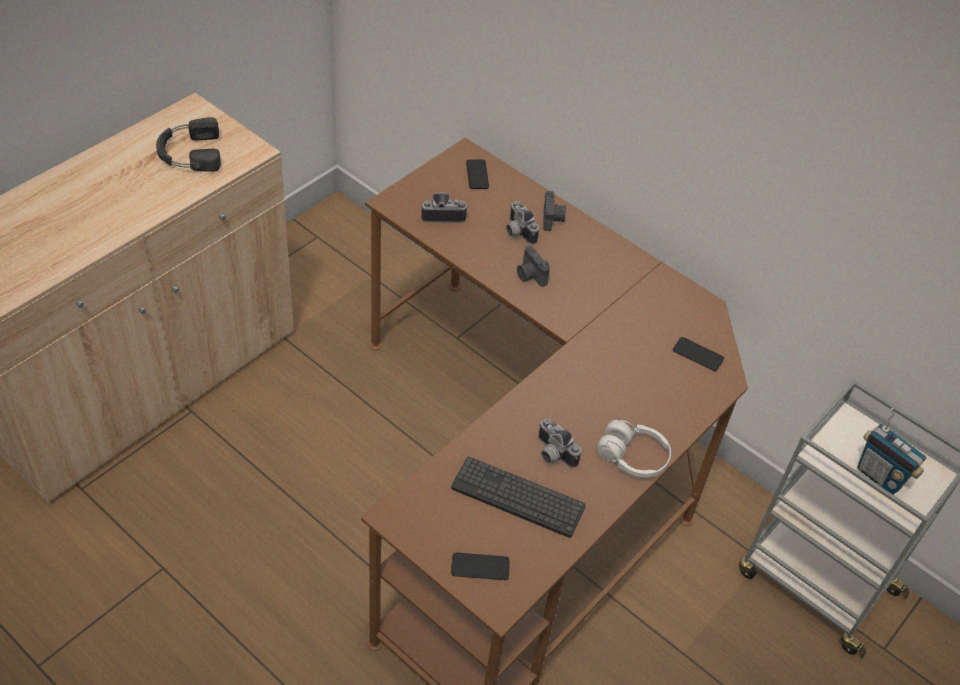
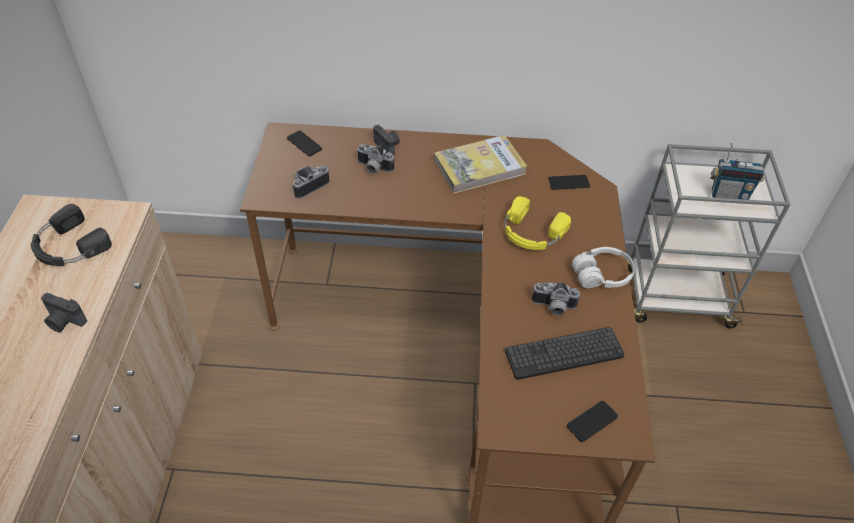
camera: 35 degrees left, 0 degrees up
camera [517,245,550,287] -> camera moved to [41,293,87,332]
none -> book [434,135,527,194]
none -> yellow headphones [505,196,571,250]

